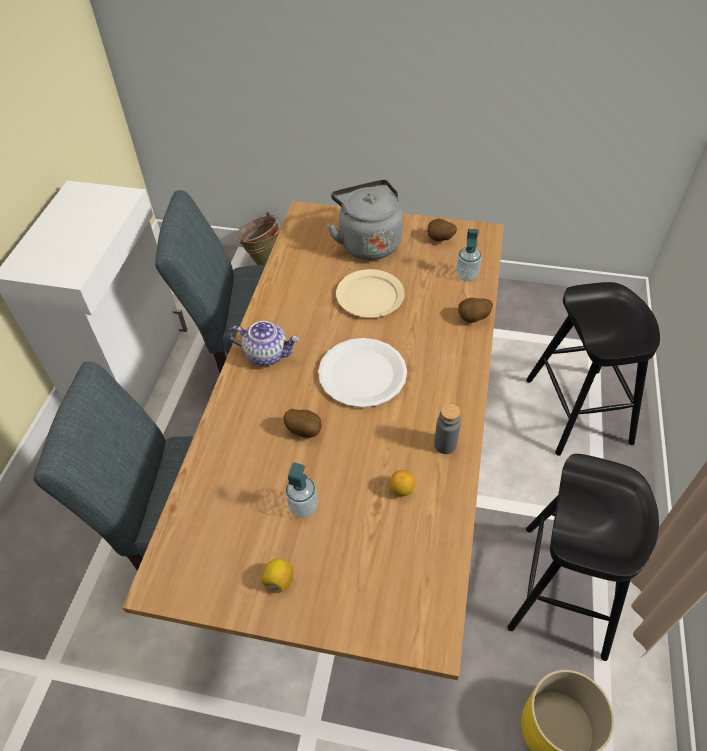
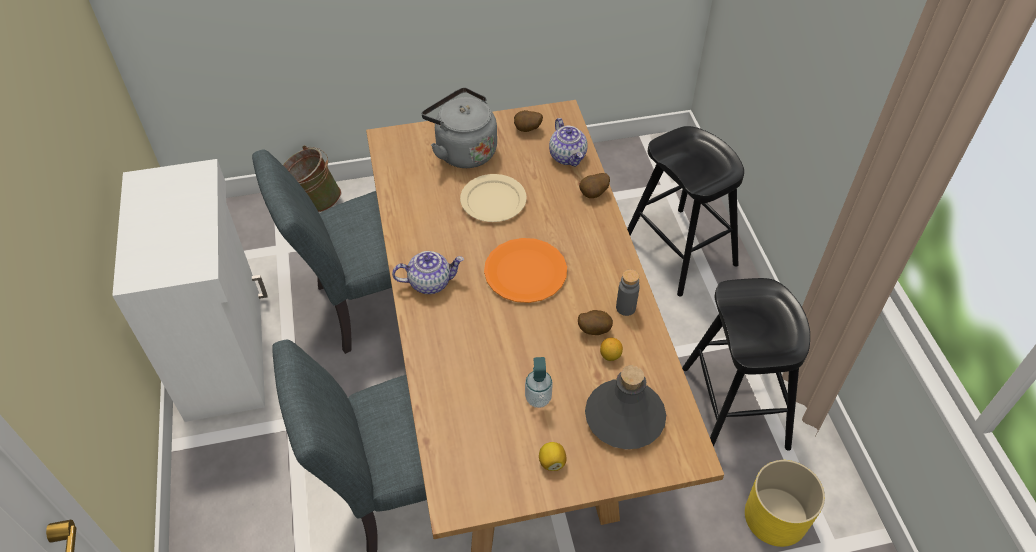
camera: 25 degrees left, 0 degrees up
potato [284,409,322,438] -> potato moved to [578,310,613,335]
white plate [318,338,407,407] -> orange plate [484,238,567,303]
soap dispenser [456,229,482,281] -> teapot [549,118,588,167]
none -> grey bottle [585,365,666,449]

